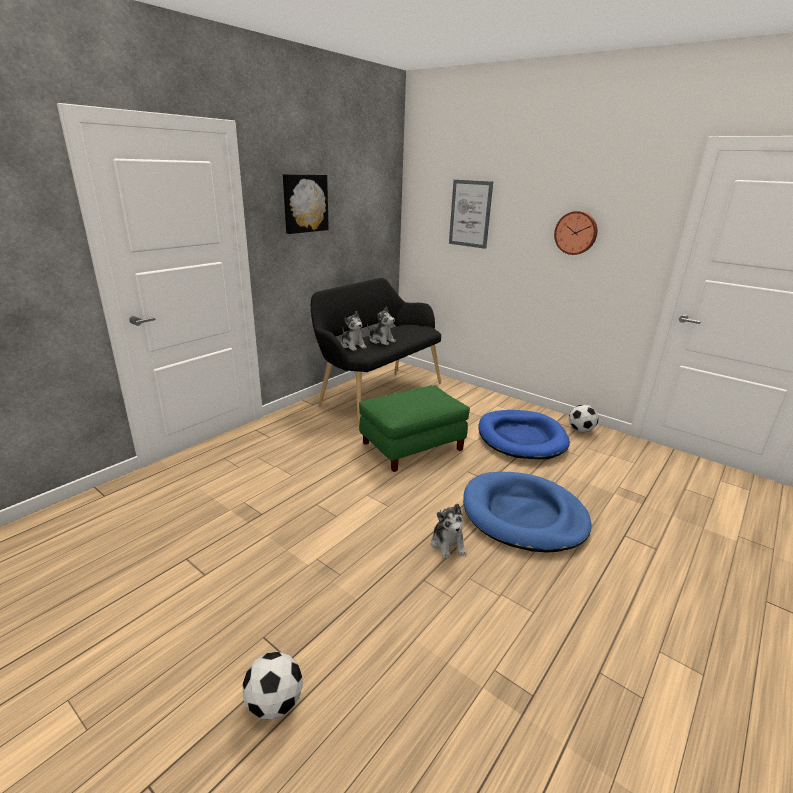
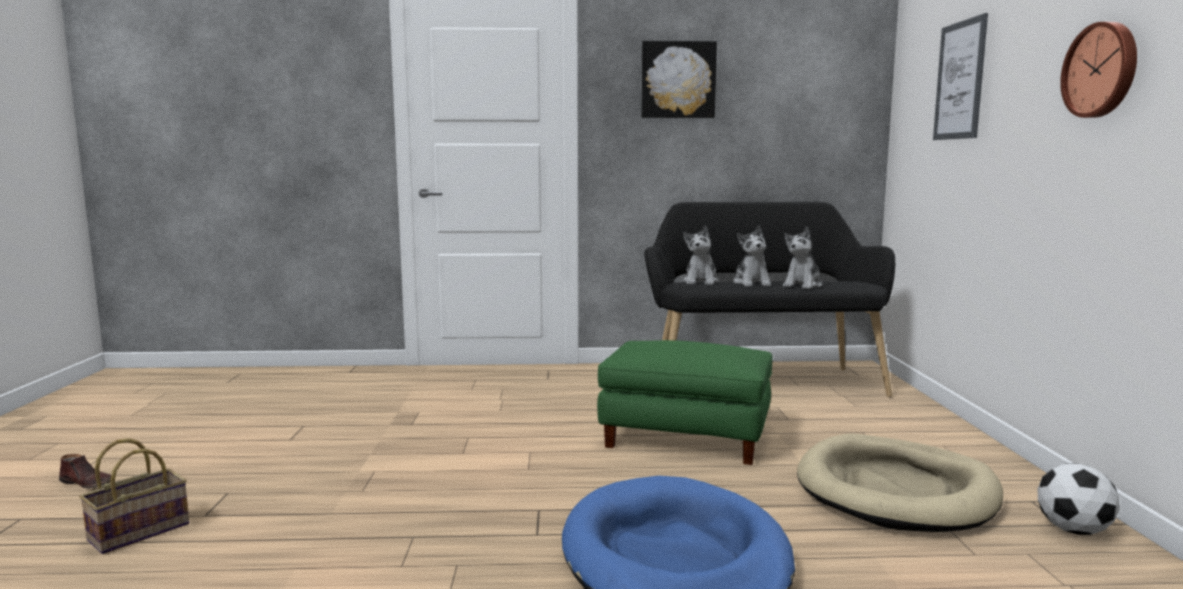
camera: 50 degrees right, 15 degrees down
football [242,652,303,720] -> basket [79,438,189,554]
plush toy [431,503,466,559] -> plush toy moved to [783,227,822,289]
blue dog bed [478,410,570,459] -> beige dog bed [797,434,1003,532]
none -> brown shoe [59,454,112,488]

